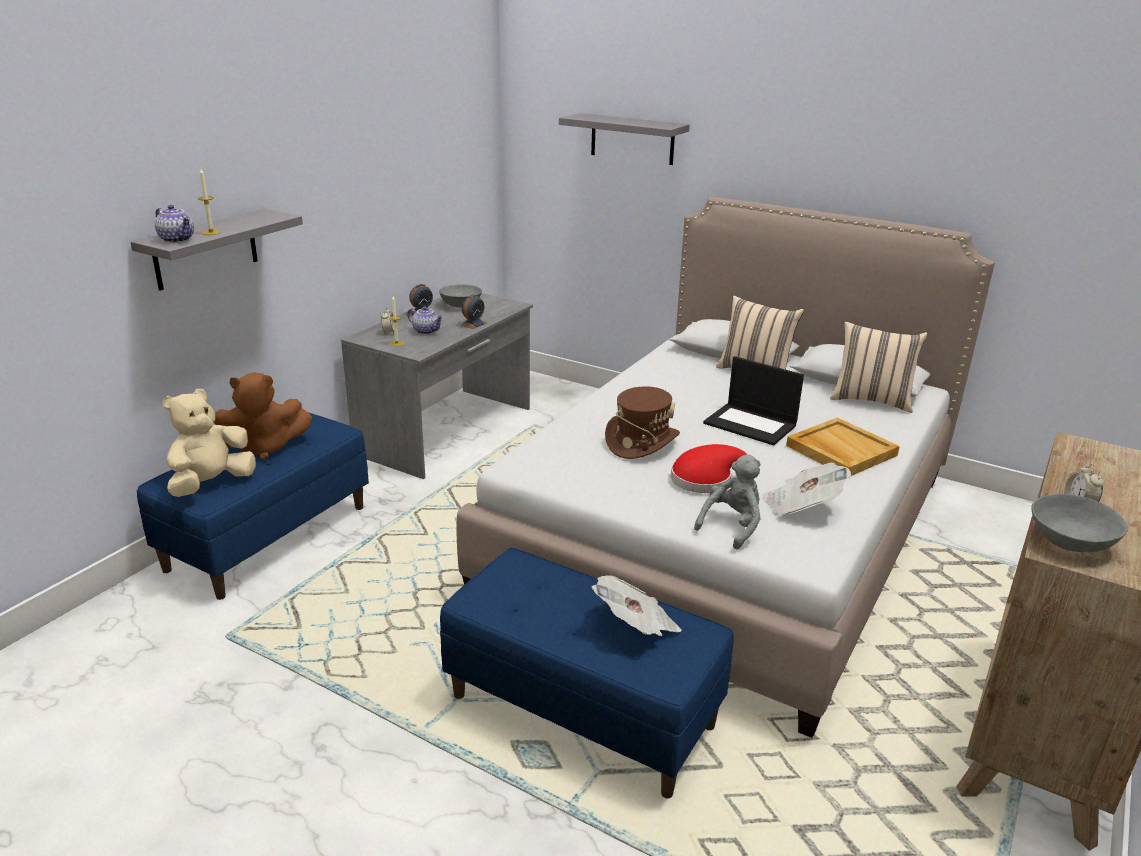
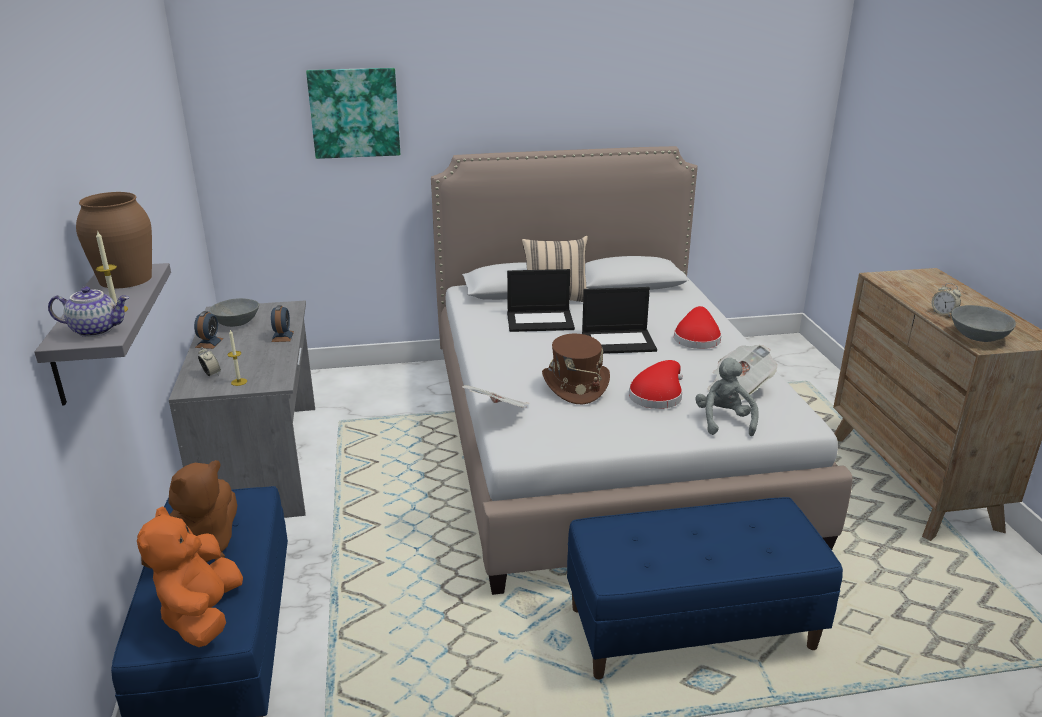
camera: 40 degrees left, 0 degrees up
beige plush toy [163,389,256,497] -> orange plush toy [137,506,243,647]
teapot [407,306,443,335] -> none
grey shelf [559,113,690,165] -> picture [306,68,400,159]
newspaper [591,575,682,636] -> newspaper moved to [462,385,530,408]
beige tray [786,418,900,476] -> red hat [674,306,722,349]
beige pillow [830,322,928,413] -> none
none -> brown vase [76,192,152,288]
none -> laptop [507,269,575,332]

